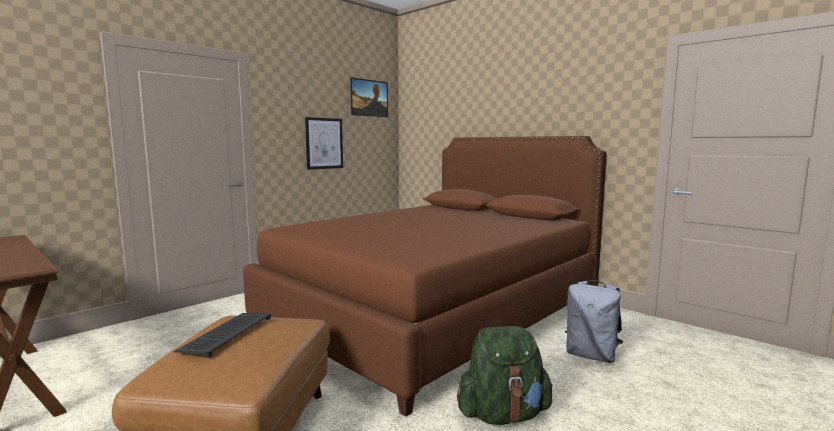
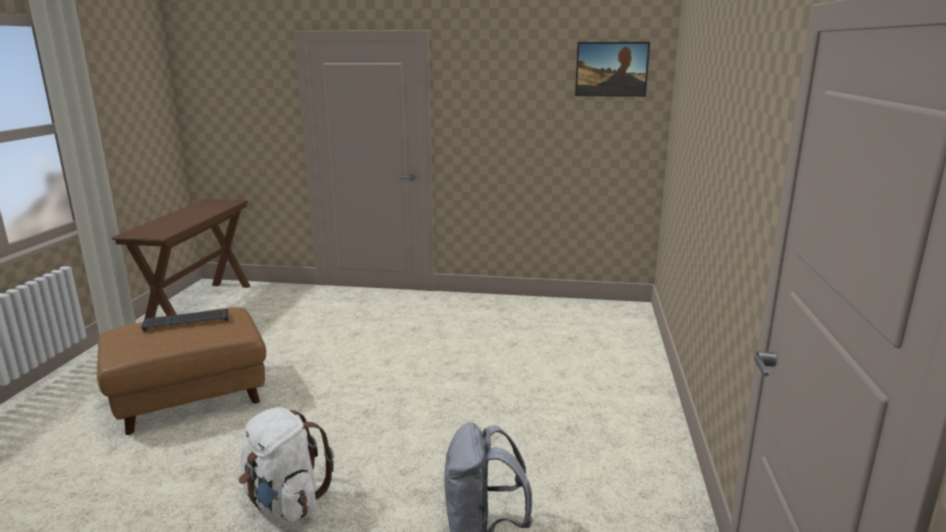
camera: 55 degrees right, 10 degrees up
brown bed [243,136,607,417] -> none
picture [305,117,343,170] -> none
green backpack [457,326,553,425] -> white backpack [239,407,334,522]

